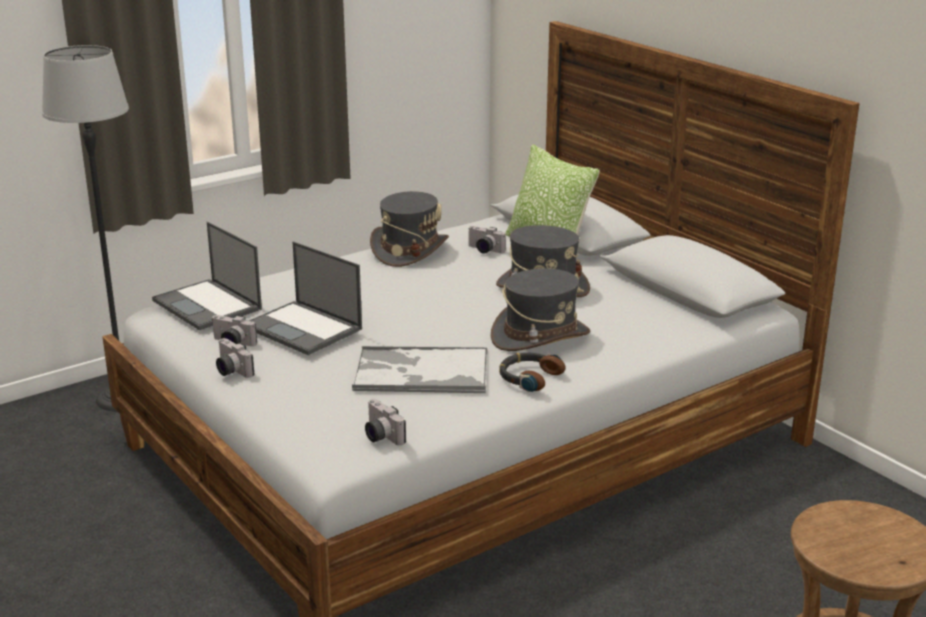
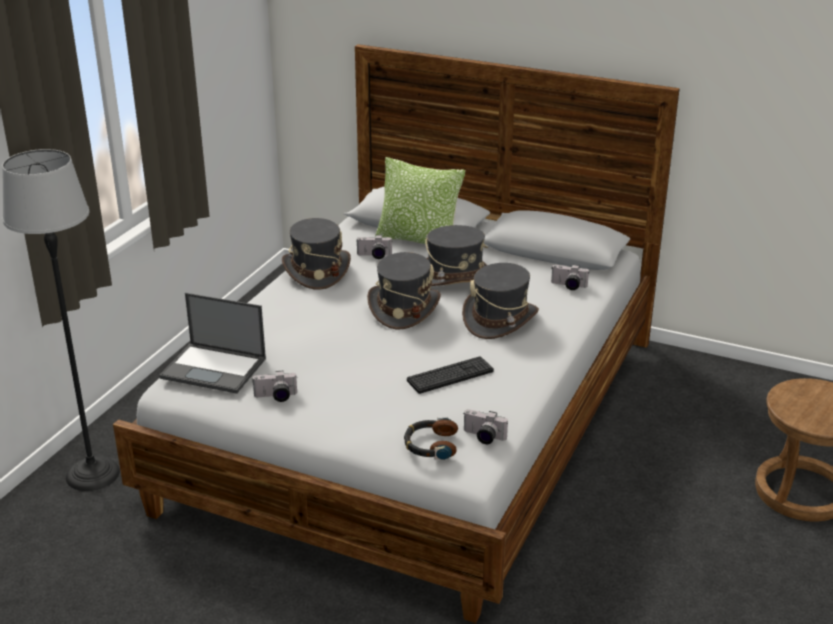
camera: 30 degrees left, 5 degrees up
camera [216,338,255,378] -> camera moved to [551,264,589,290]
laptop [249,241,362,355] -> none
tray [352,346,487,393] -> keyboard [407,357,494,394]
headphones [499,353,566,392] -> headphones moved to [404,418,458,460]
none -> grey hat [367,252,441,329]

